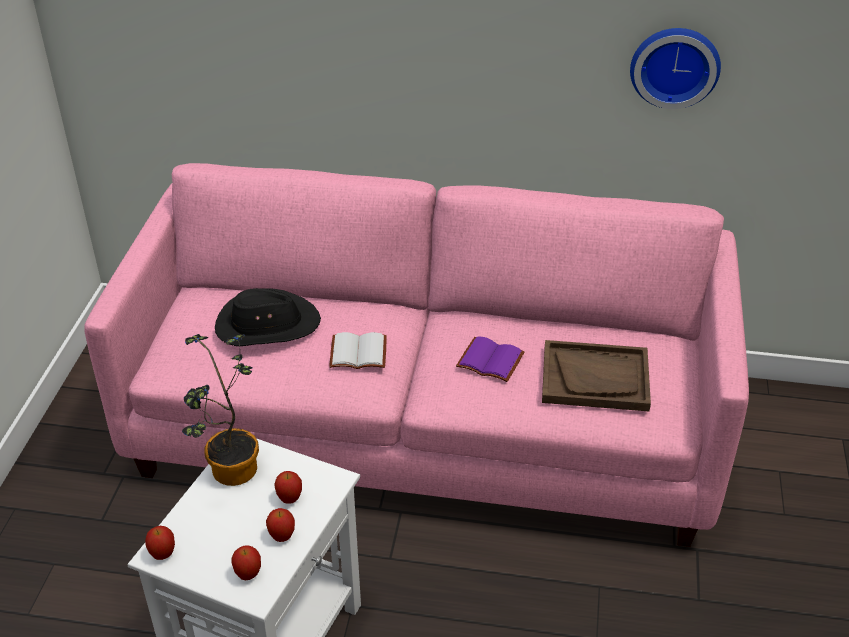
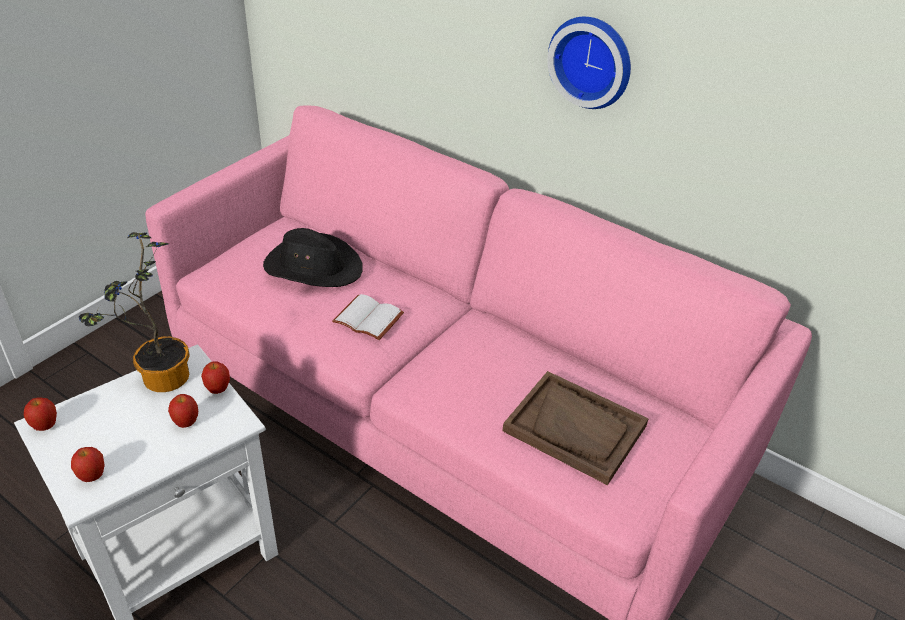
camera: 25 degrees right, 0 degrees up
apple [266,508,295,542] -> apple moved to [201,361,230,394]
purple book [456,336,525,382] -> none
wall clock [630,28,721,109] -> wall clock moved to [547,17,631,109]

